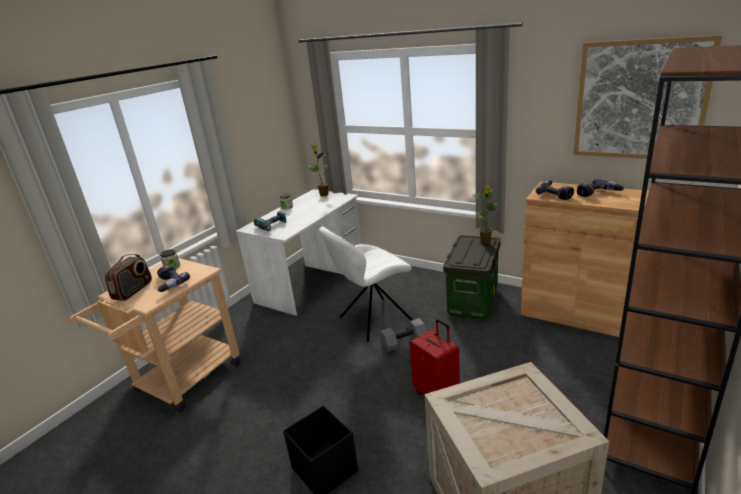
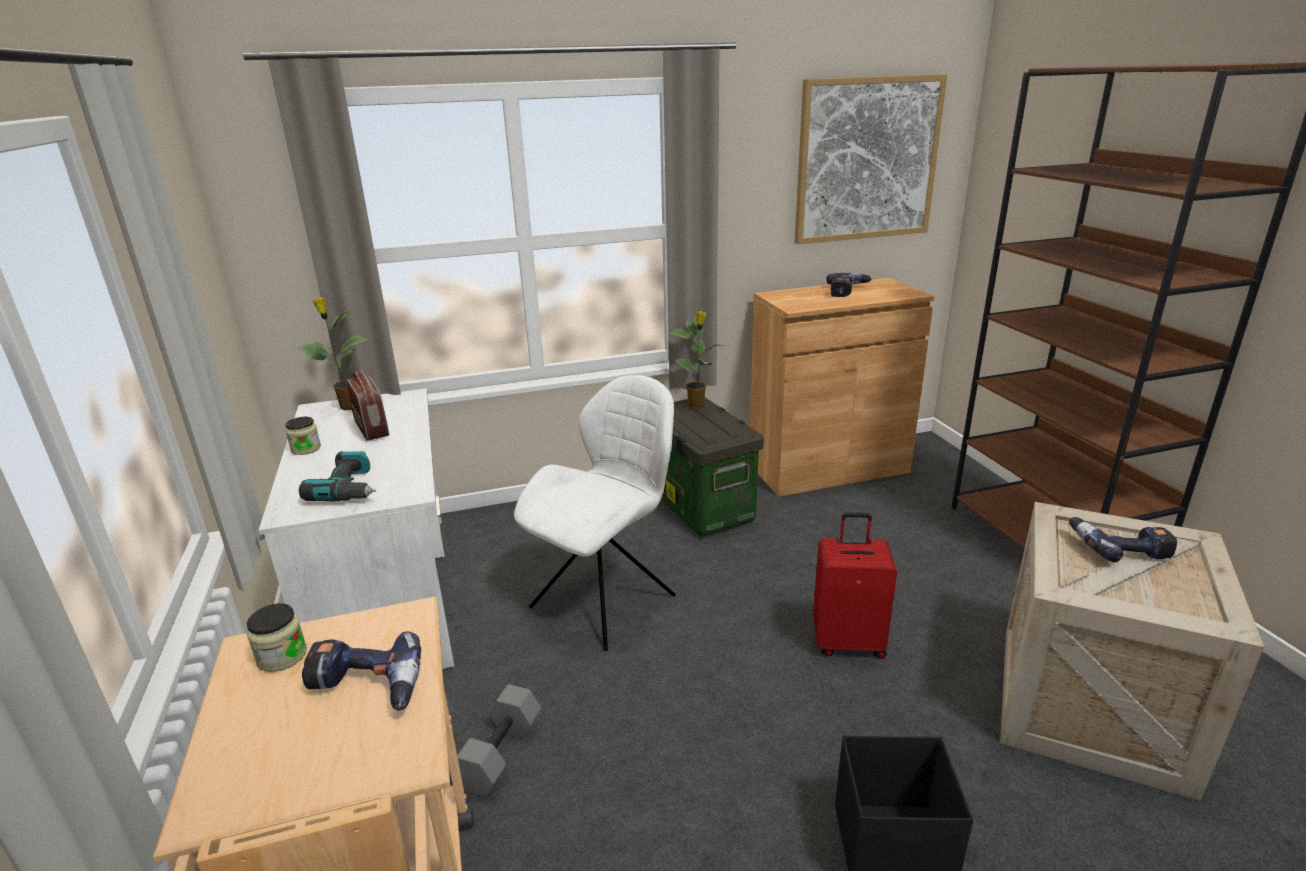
camera: 50 degrees left, 0 degrees up
radio [105,254,152,301] -> radio moved to [346,370,389,441]
white chair [319,226,413,342] -> white chair turned 150 degrees counterclockwise [514,375,676,651]
grey dumbbell [380,318,427,352] -> grey dumbbell moved to [449,684,542,797]
power drill [536,180,574,200] -> power drill moved to [1069,517,1177,562]

